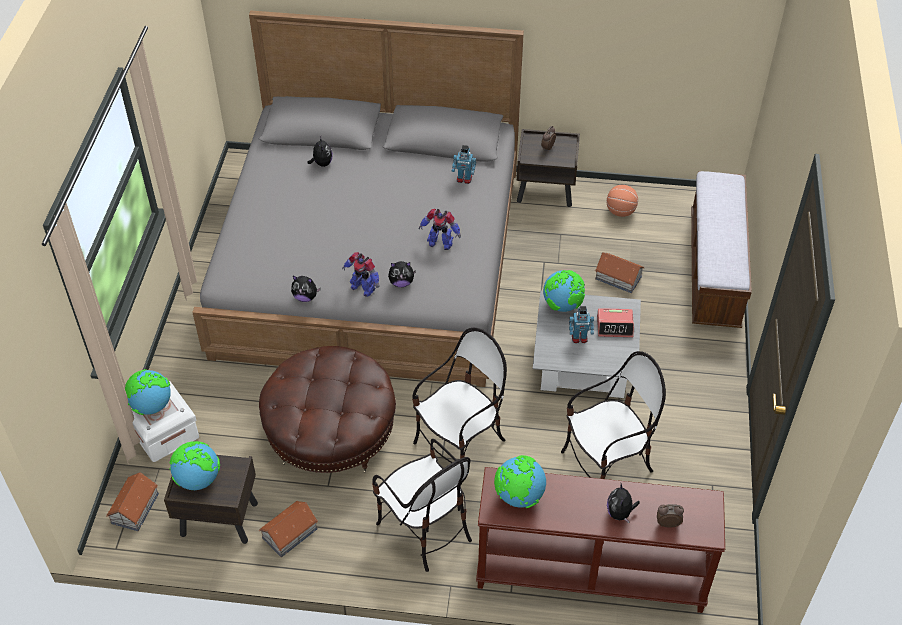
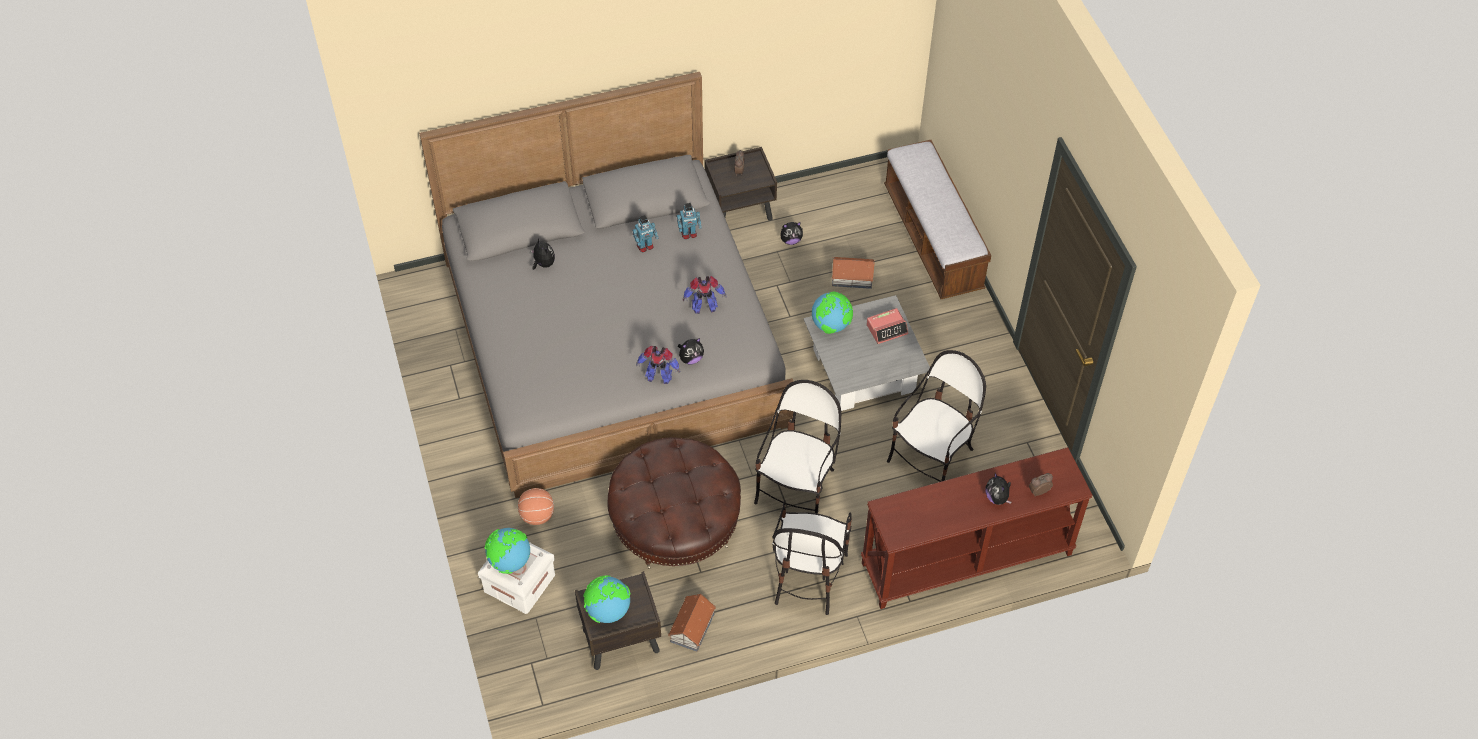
camera: 25 degrees left, 5 degrees up
toy house [106,472,159,531] -> none
plush toy [291,276,321,302] -> plush toy moved to [780,222,803,245]
chair [372,439,472,572] -> chair turned 75 degrees clockwise [772,500,852,615]
globe [494,455,546,508] -> none
toy robot [569,306,594,343] -> toy robot moved to [632,215,659,252]
basketball [607,185,638,217] -> basketball moved to [518,488,554,525]

